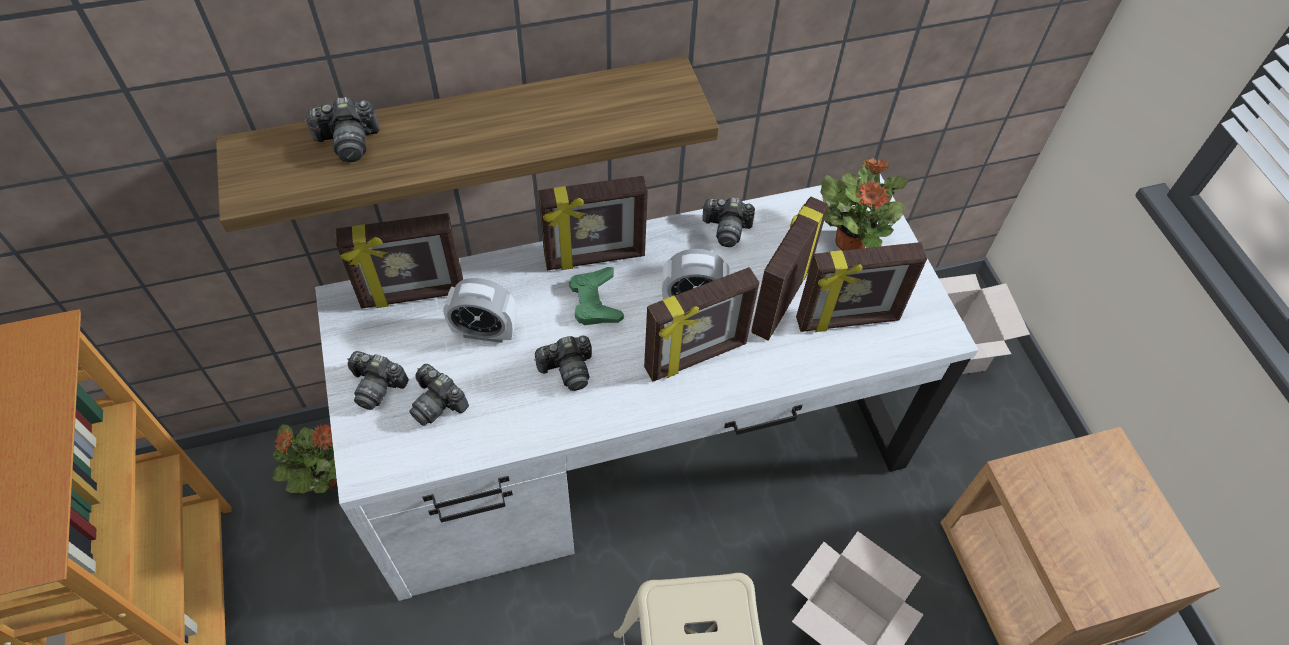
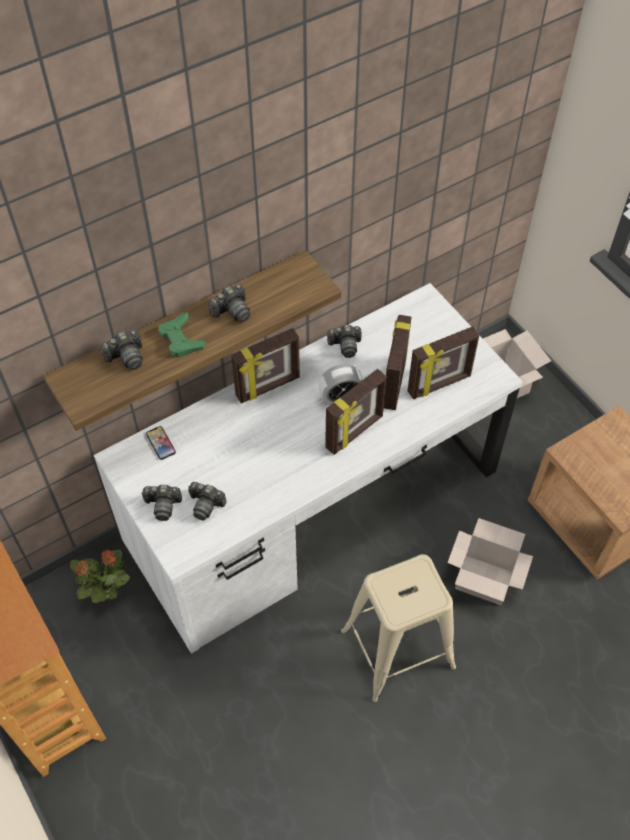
camera: 15 degrees left, 0 degrees up
picture frame [335,213,463,308] -> phone [146,426,176,460]
alarm clock [444,278,517,343] -> none
camera [534,336,592,391] -> camera moved to [209,284,250,323]
green game controller [569,267,624,325] -> green game controller moved to [158,312,206,358]
potted plant [820,157,908,251] -> none

